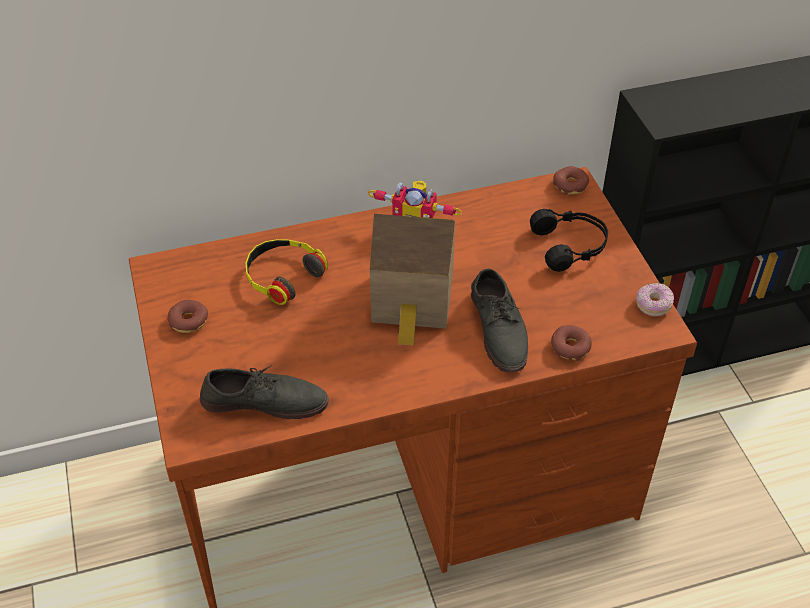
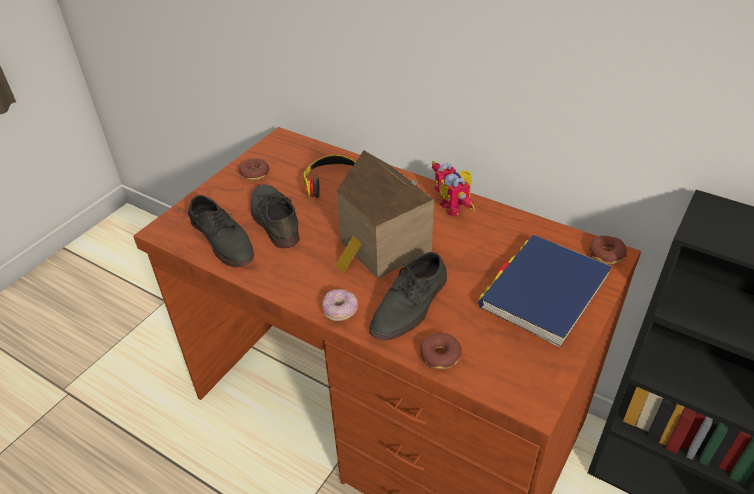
camera: 50 degrees right, 5 degrees down
black headphones [530,209,608,272] -> blue book [478,235,612,347]
donut [636,283,674,317] -> donut moved to [322,289,358,321]
none -> grey shoe [251,184,300,248]

